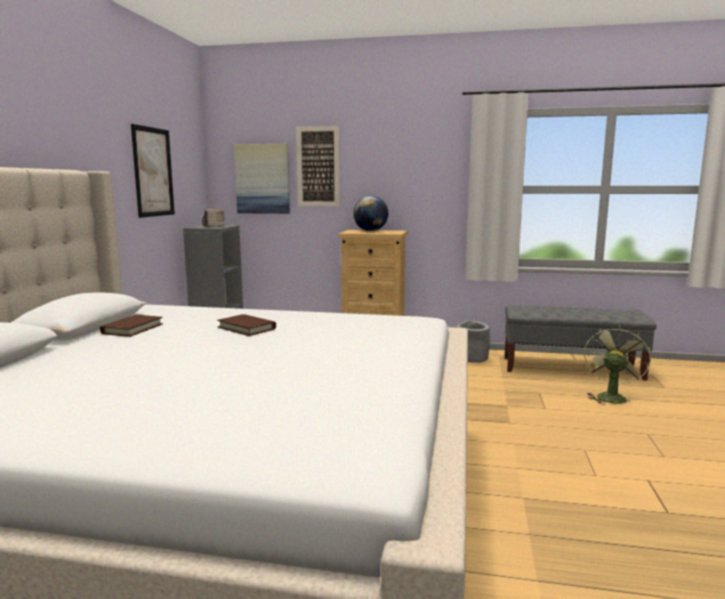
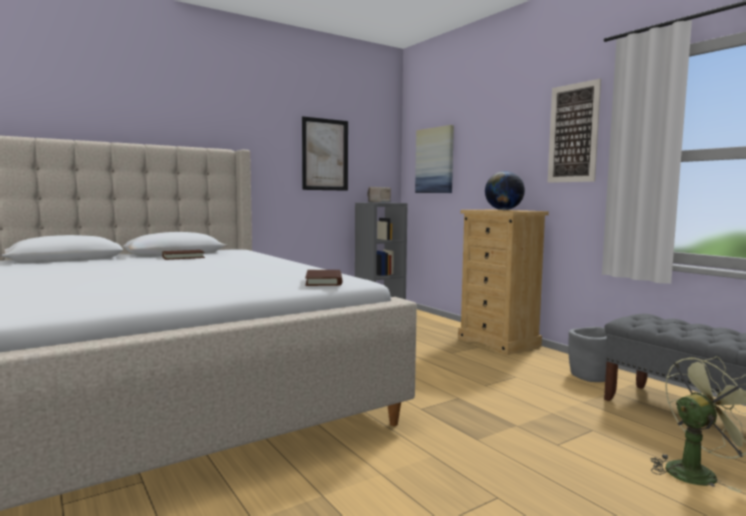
camera: 45 degrees right, 5 degrees down
brown book [217,314,276,336] -> brown book moved to [305,270,343,286]
picture [296,126,340,206] -> picture moved to [548,79,601,183]

